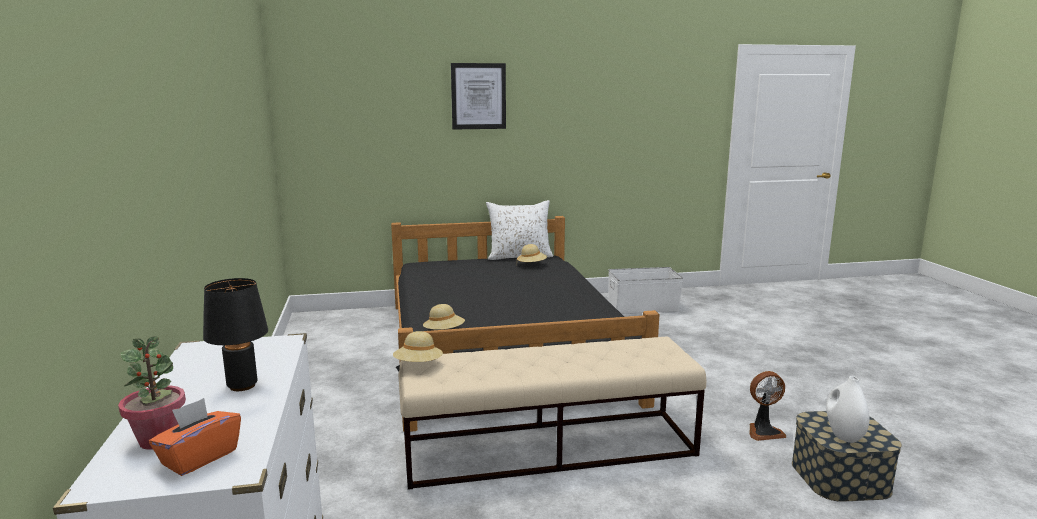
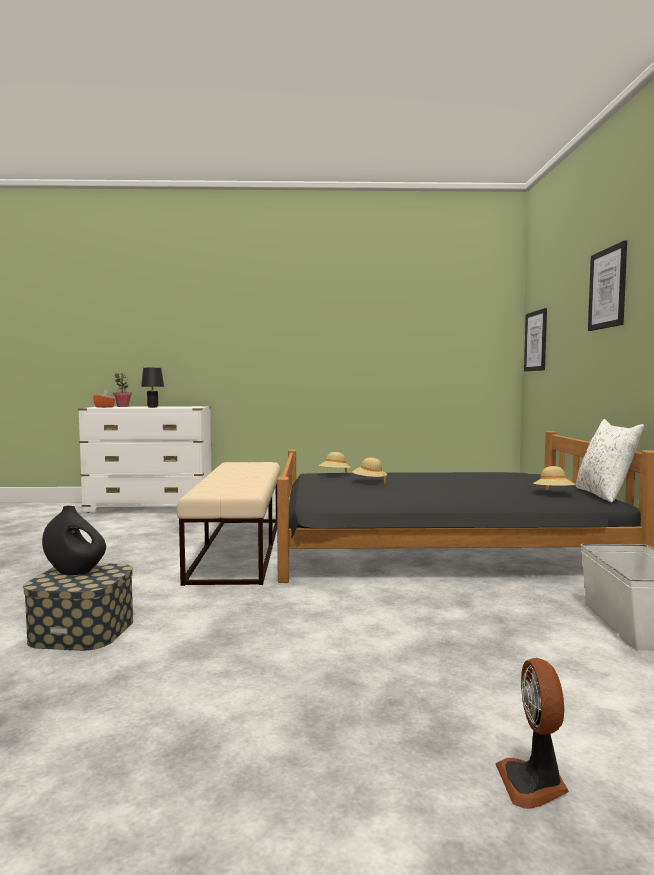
camera: 100 degrees right, 10 degrees down
beige hat [393,331,443,362] -> beige hat moved to [352,457,387,484]
fan [749,371,786,441] -> fan moved to [495,658,569,809]
white vase [826,376,869,443] -> black vase [42,506,106,575]
none -> picture [524,308,547,371]

